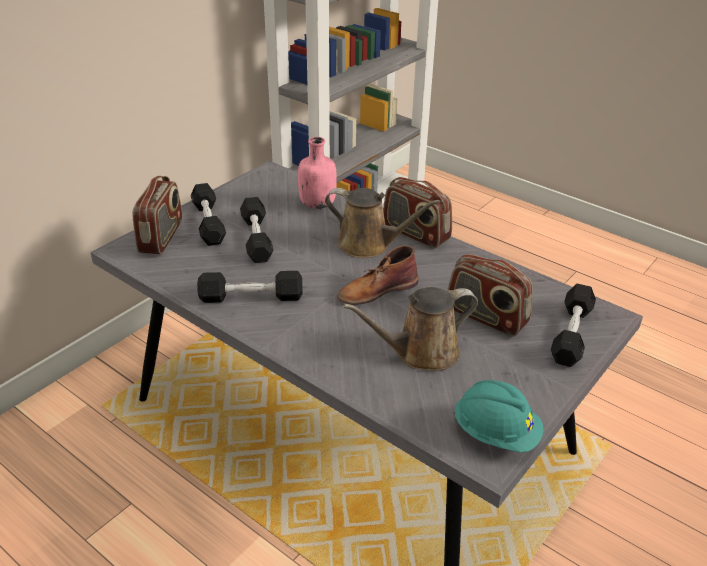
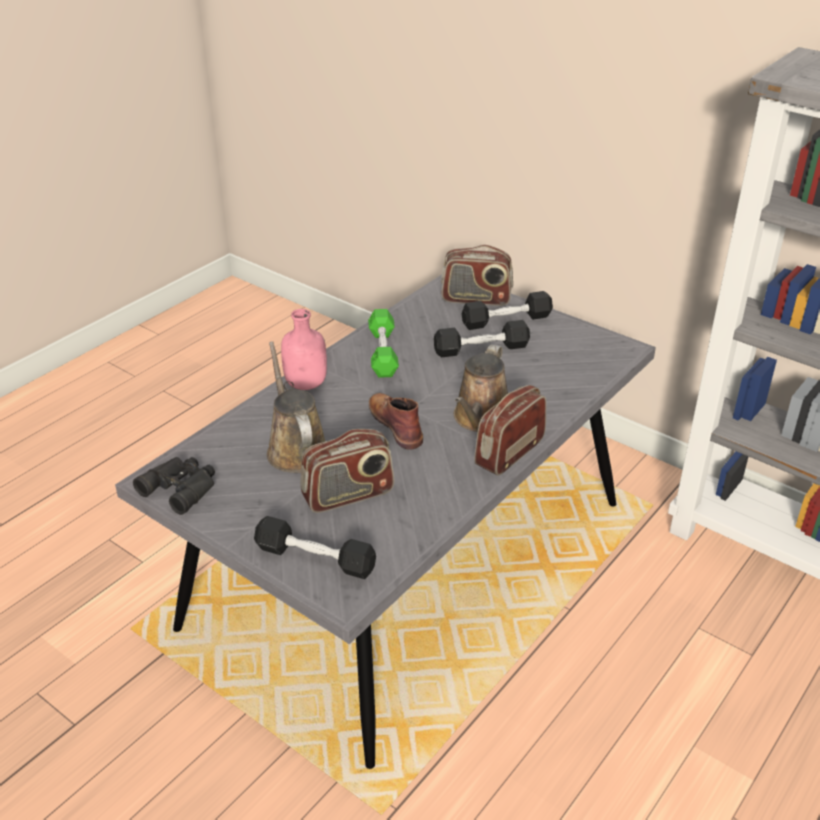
camera: 90 degrees right, 0 degrees up
black dumbbell [197,271,303,303] -> green dumbbell [368,309,399,378]
pink bottle [298,137,337,209] -> pink bottle moved to [281,309,327,390]
radio [447,254,533,337] -> radio turned 150 degrees counterclockwise [300,429,394,513]
turquoise hard hat [453,380,544,452] -> black binoculars [133,457,215,515]

